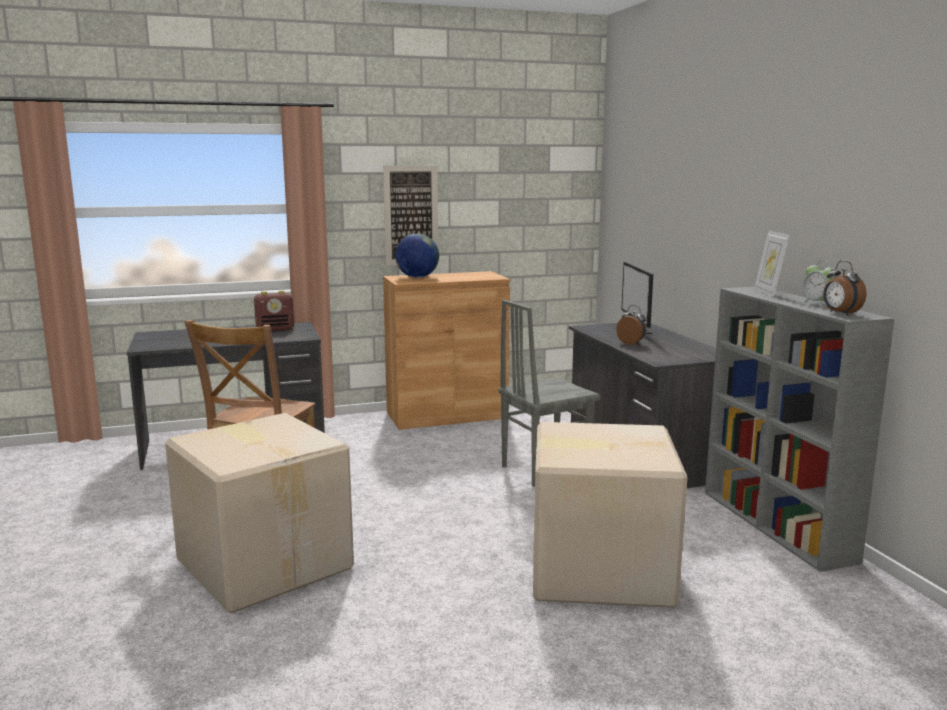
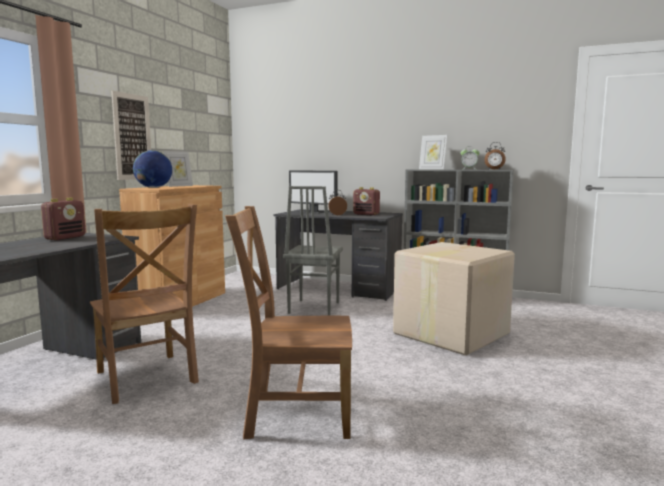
camera: 50 degrees left, 5 degrees down
cardboard box [165,413,354,613] -> brown chair [225,206,352,439]
none -> picture frame [164,151,193,187]
none -> radio [353,187,380,215]

